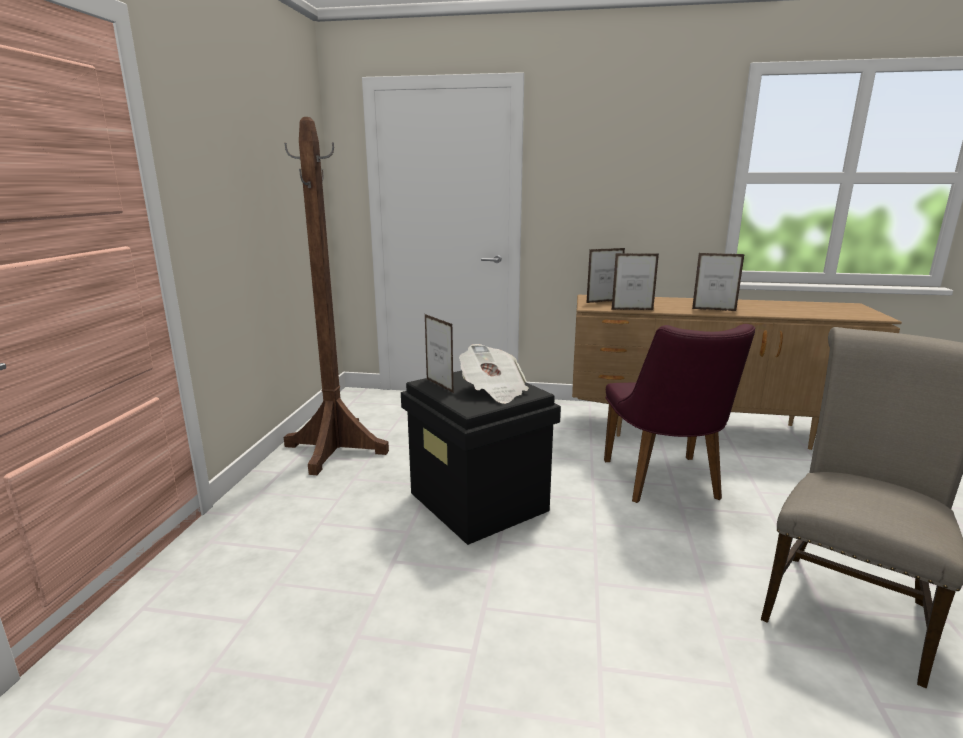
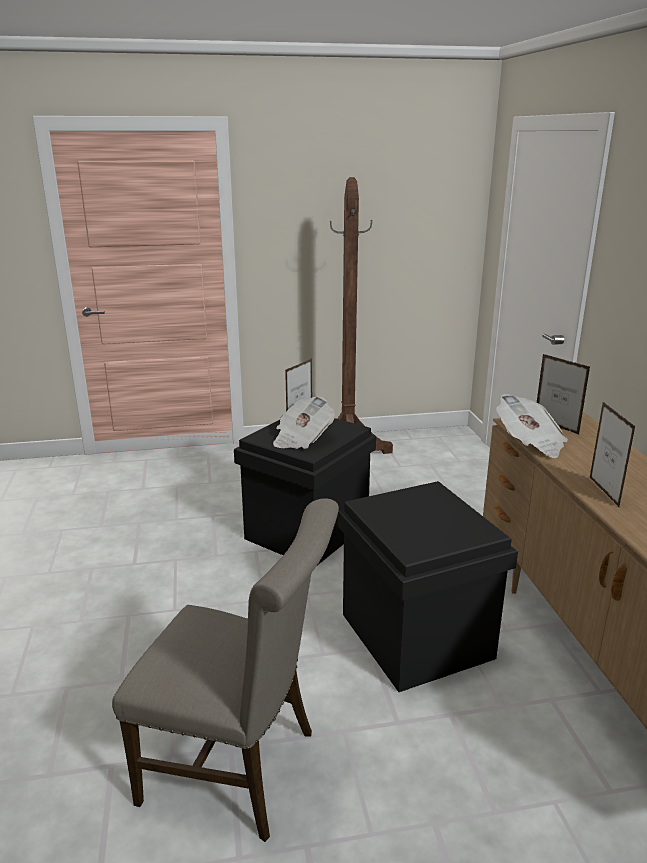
camera: 70 degrees right, 5 degrees up
purple chair [604,324,755,503] -> black storage box [338,481,518,692]
picture frame [612,253,659,310] -> newspaper [496,394,568,458]

